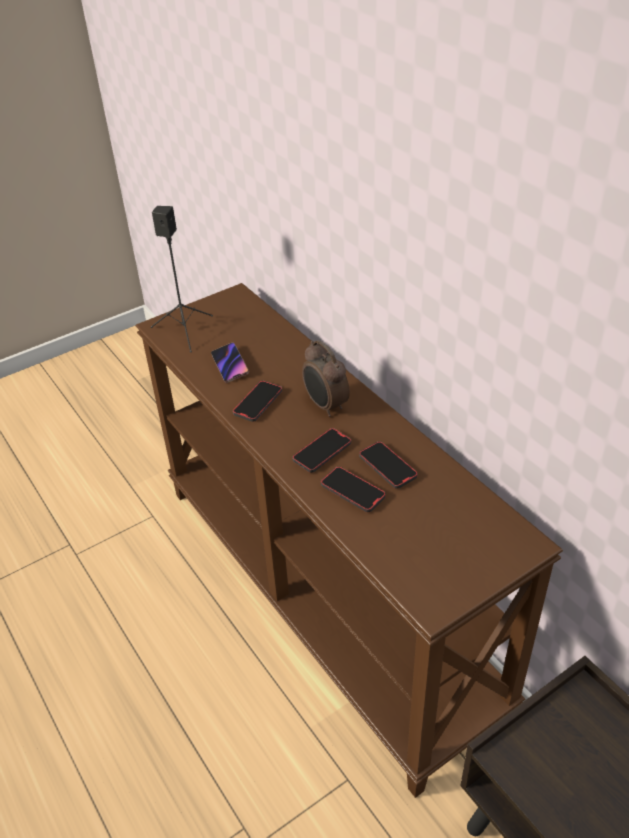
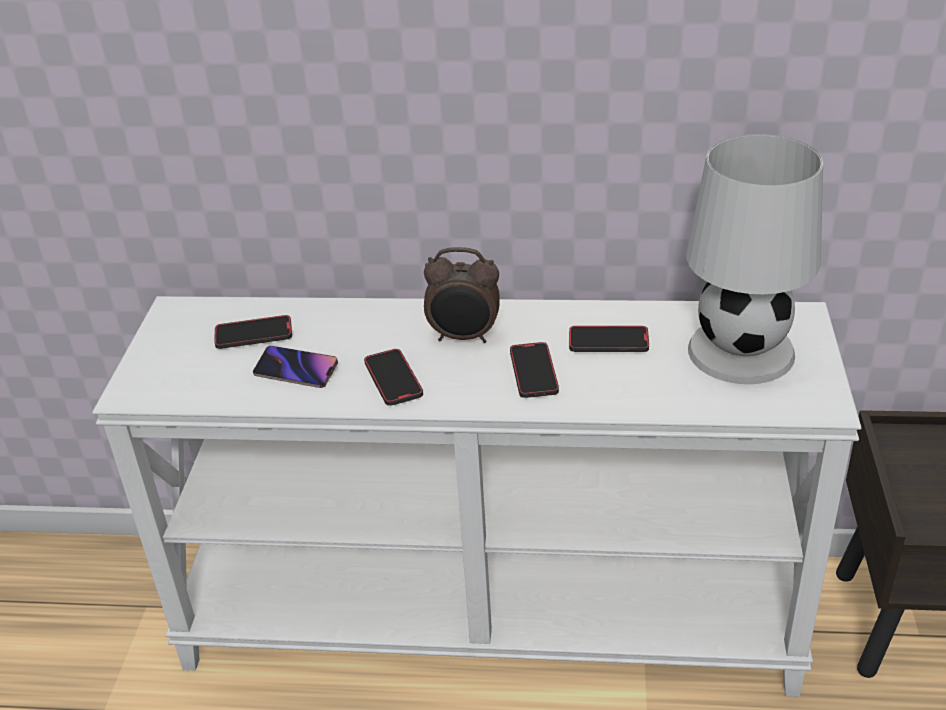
camera: 50 degrees left, 5 degrees down
brown console table [135,283,563,798] -> white console table [92,296,862,697]
black speaker [151,206,213,352] -> none
phone [321,466,386,512] -> phone moved to [214,315,292,349]
none -> white table lamp [686,134,823,384]

